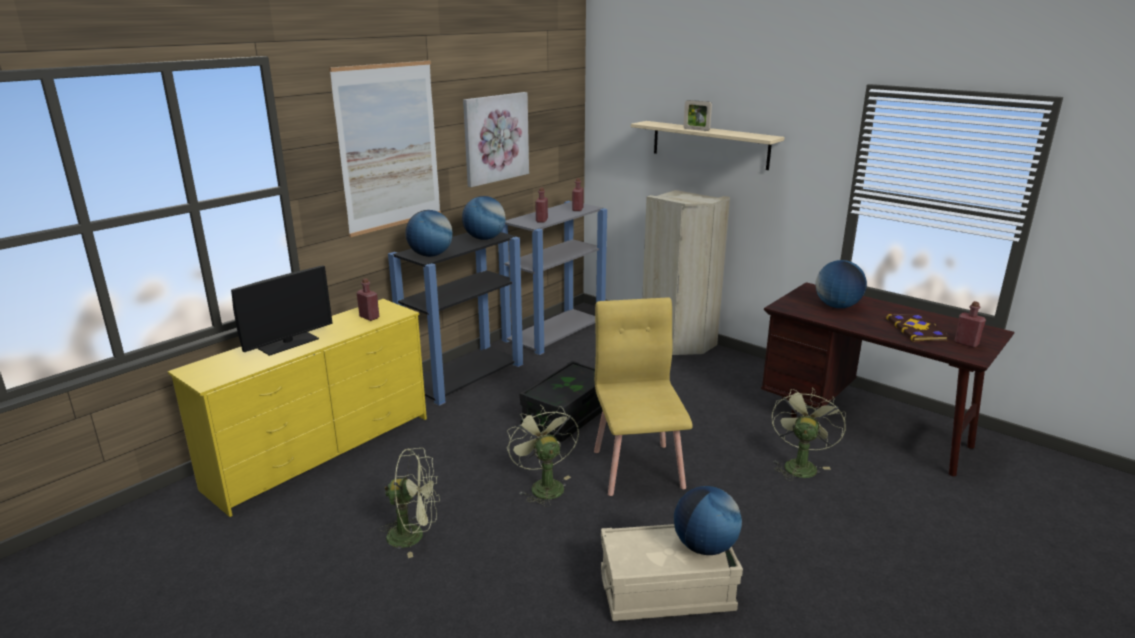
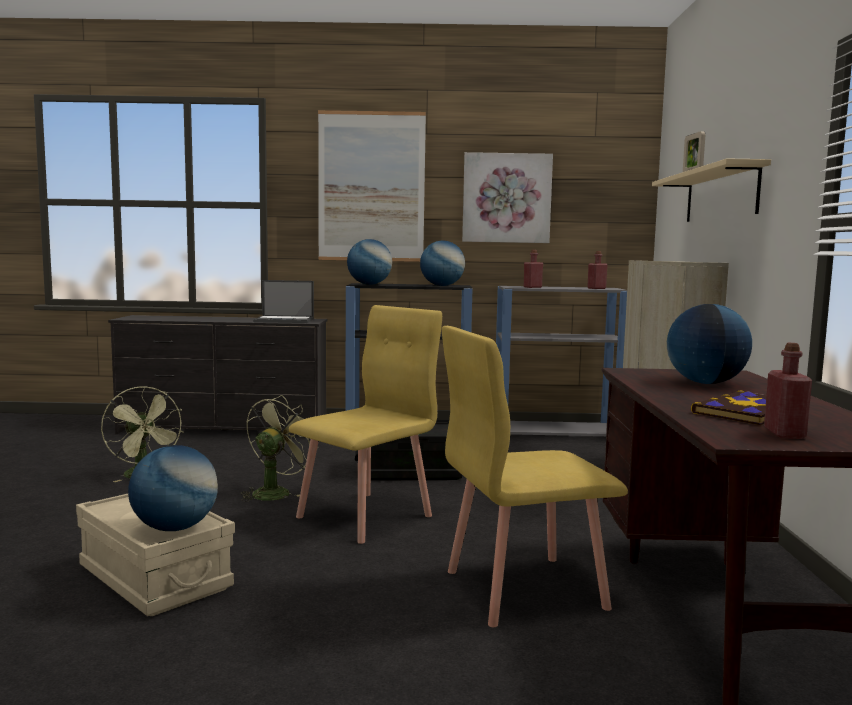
camera: 50 degrees right, 15 degrees down
yellow dresser [168,299,427,517] -> black dresser [108,315,327,434]
monitor [231,265,333,356] -> none
red bottle [357,278,379,321] -> laptop [253,280,314,323]
green fan [771,387,846,481] -> yellow chair [442,326,628,627]

